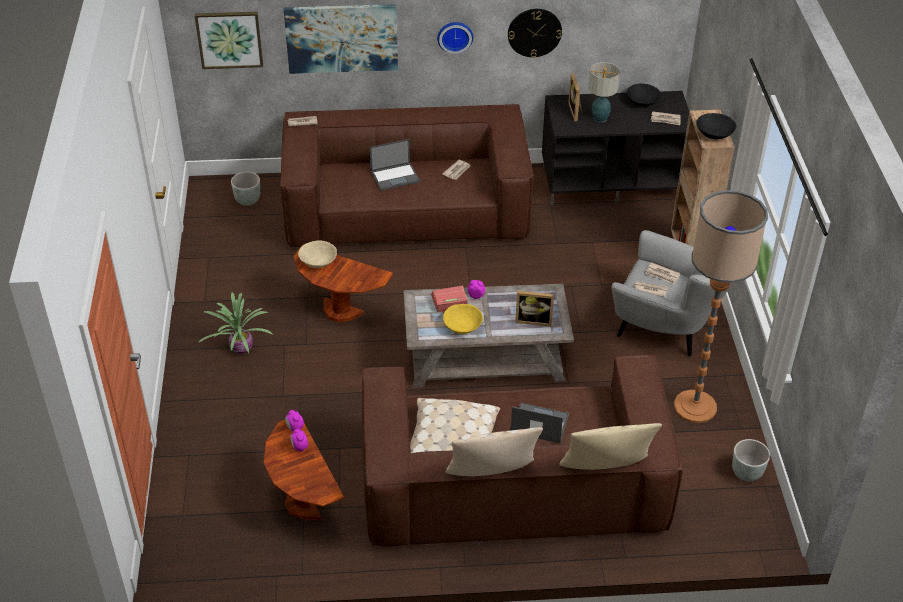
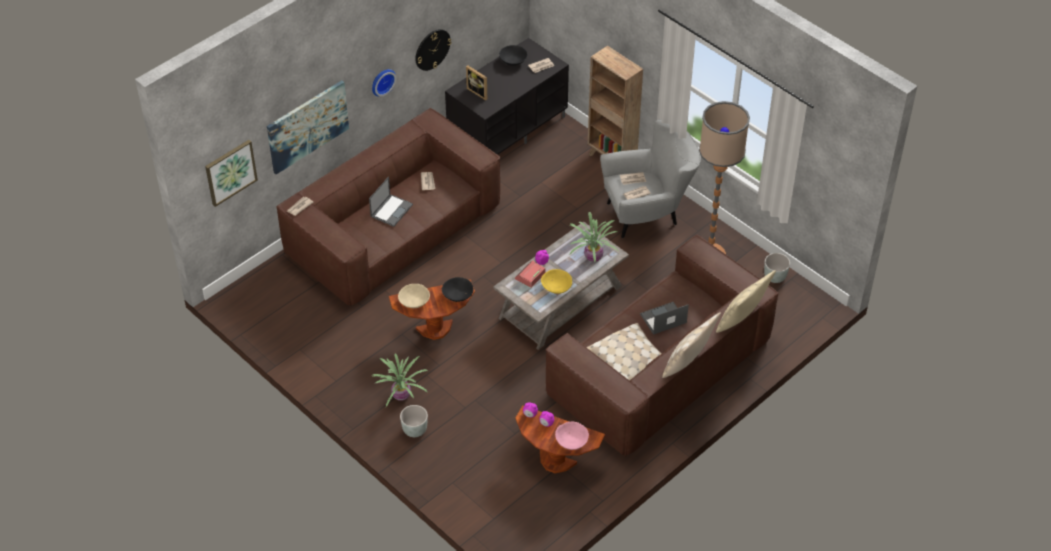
camera: 40 degrees left, 5 degrees up
grey planter [231,172,260,206] -> grey planter moved to [400,405,428,437]
picture frame [515,290,554,326] -> potted plant [569,212,619,262]
table lamp [588,62,620,123] -> none
black bowl [696,113,737,139] -> black bowl moved to [442,277,474,302]
none -> pink bowl [555,422,589,450]

